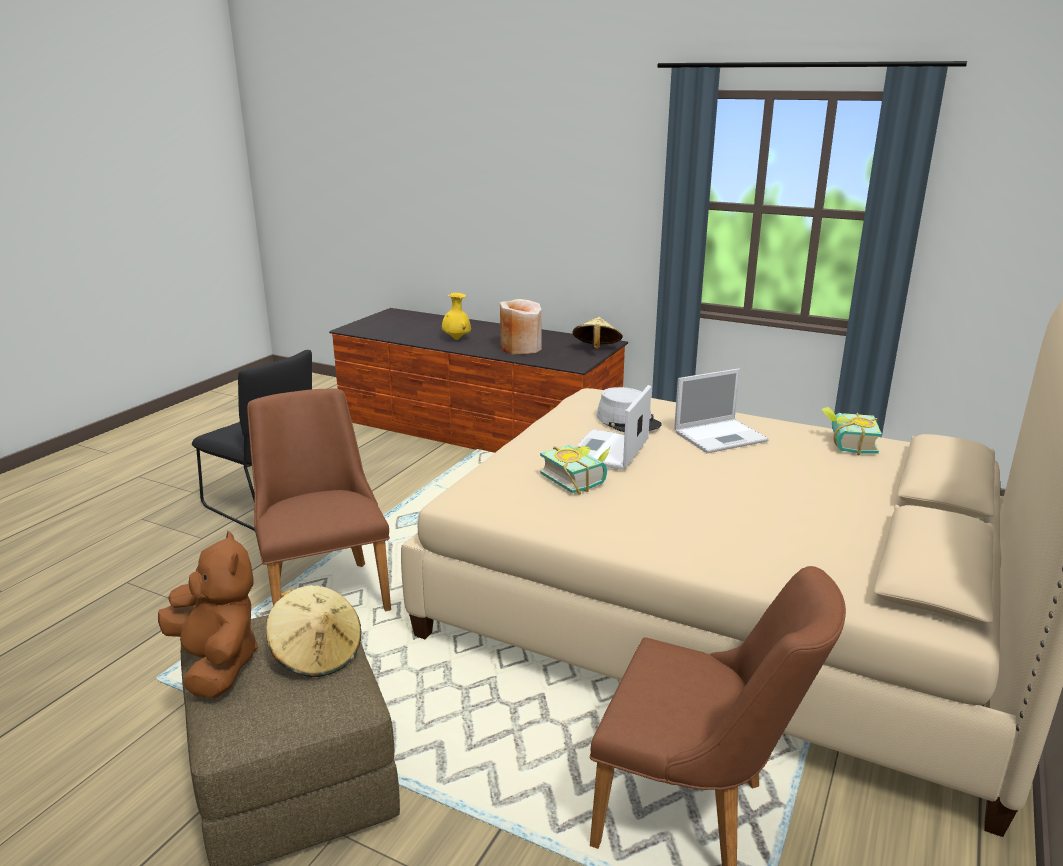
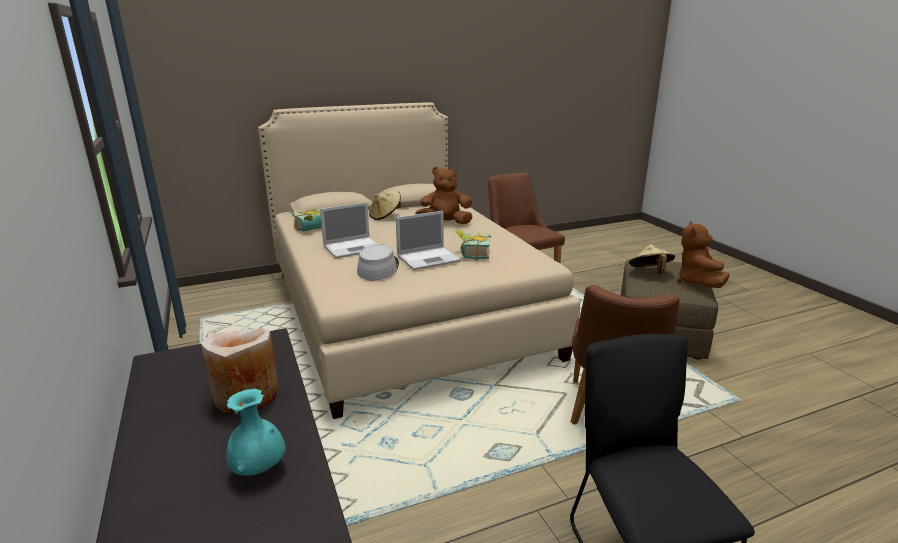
camera: 140 degrees left, 0 degrees up
yellow vase [442,293,471,340] -> turquoise vase [226,389,286,476]
beige hat [573,317,623,349] -> beige hat moved to [369,190,401,220]
laptop [674,368,769,453] -> laptop turned 135 degrees clockwise [320,202,378,258]
none -> brown plush toy [416,167,472,224]

